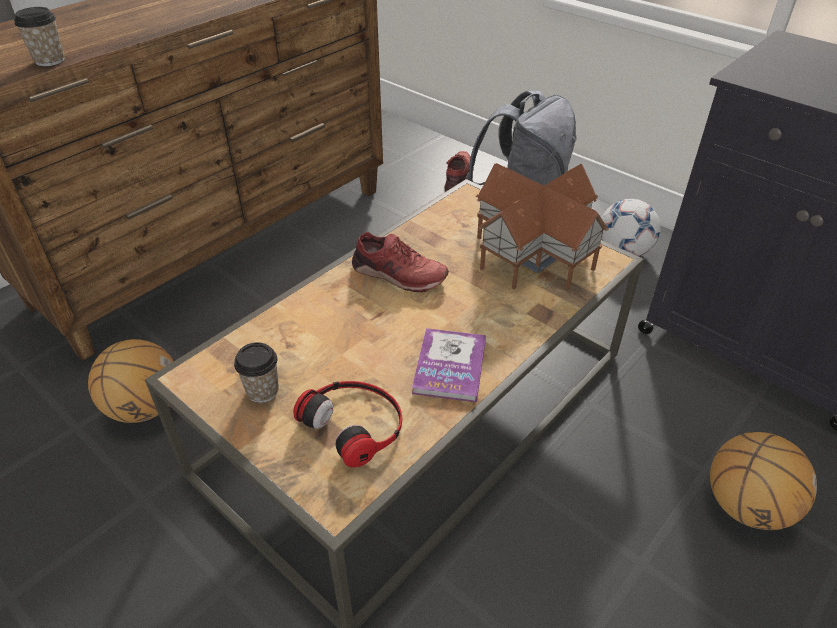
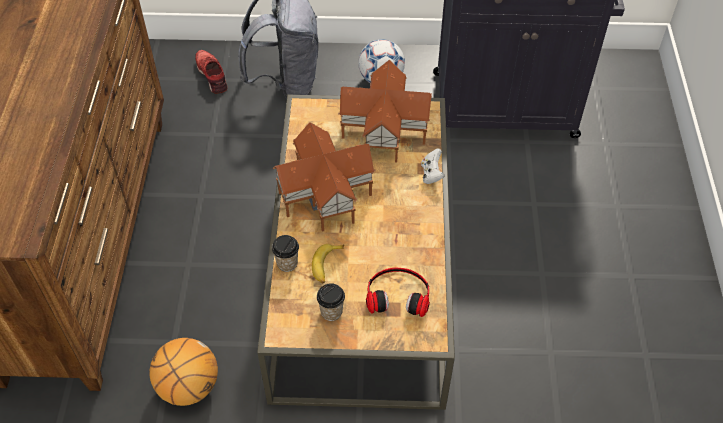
camera: 40 degrees left, 10 degrees up
cup [14,7,65,66] -> cup moved to [272,235,299,272]
red shoe [352,232,449,292] -> toy house [273,122,375,232]
book [412,328,486,403] -> none
basketball [710,432,817,530] -> none
none -> banana [312,244,344,284]
none -> white game controller [421,148,445,184]

